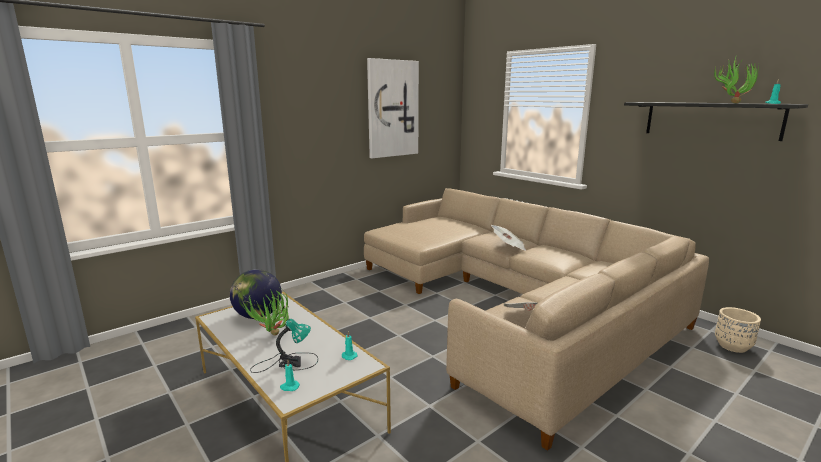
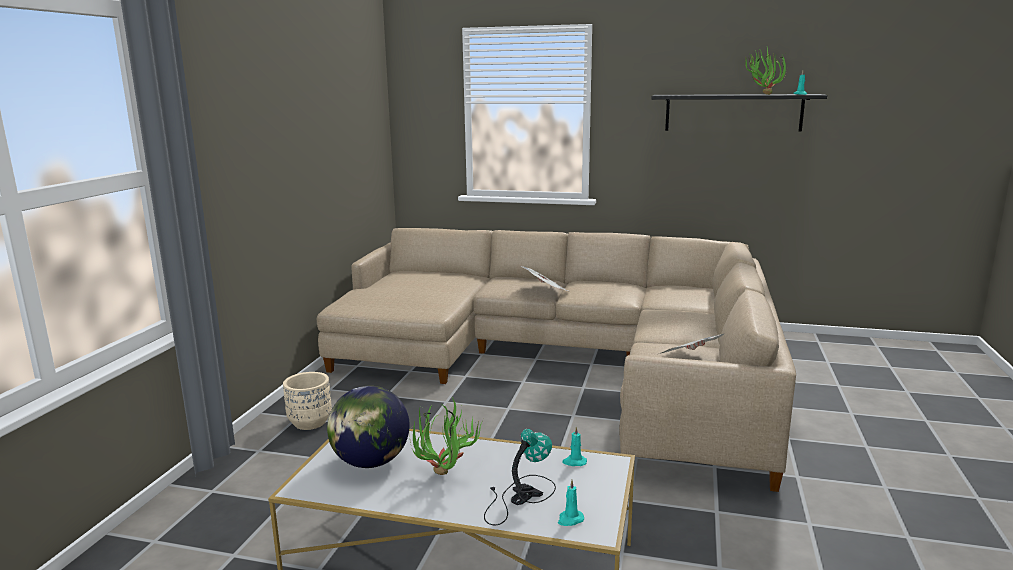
camera: 35 degrees left, 0 degrees up
picture [367,58,419,158] -> none
beige planter [715,307,761,353] -> beige planter moved to [283,372,332,430]

